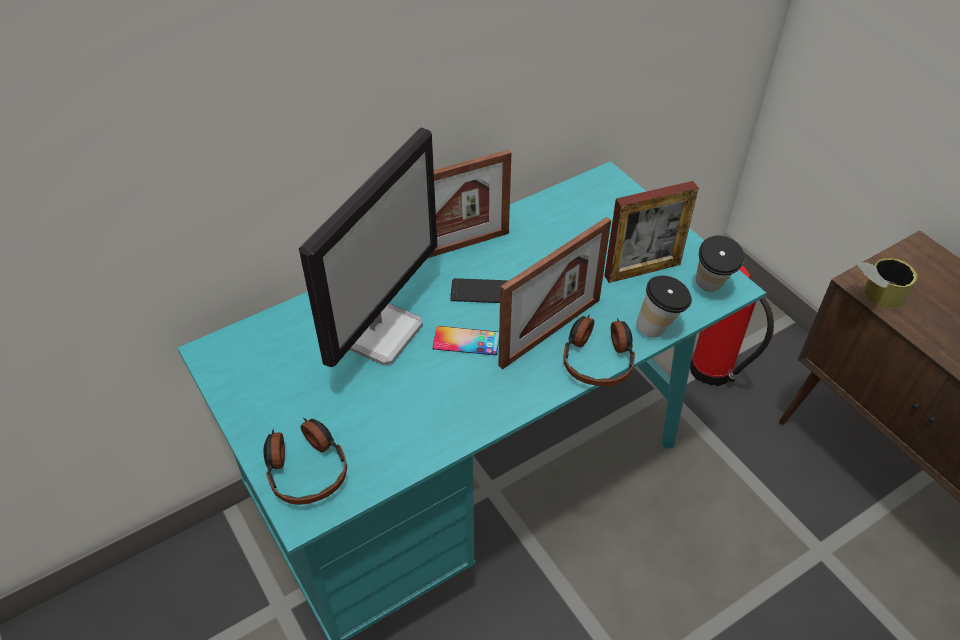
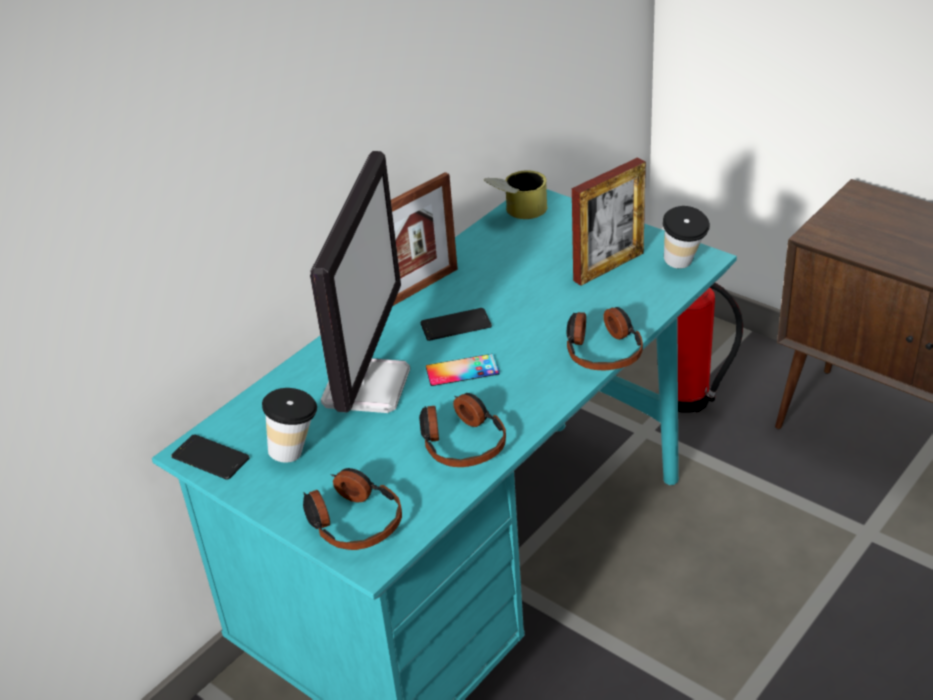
camera: 15 degrees left, 10 degrees down
picture frame [498,217,611,369] -> none
cup [636,275,692,338] -> cup moved to [262,388,317,463]
can [857,258,917,309] -> can moved to [484,170,547,219]
none -> phone [171,434,250,479]
none -> headphones [419,393,506,467]

